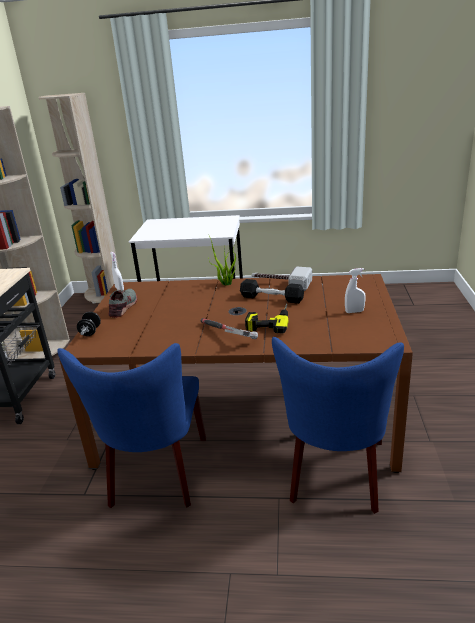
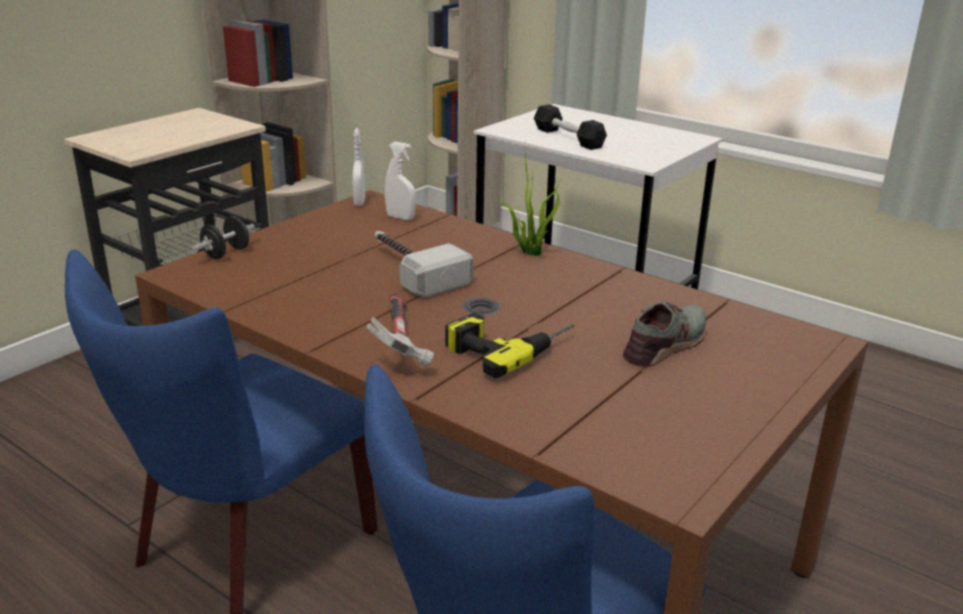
camera: 30 degrees right, 0 degrees up
grey shoe [109,289,137,318] -> grey shoe moved to [623,300,707,367]
black dumbbell [240,279,304,304] -> black dumbbell moved to [534,104,607,150]
hammer [252,266,312,291] -> hammer moved to [374,231,473,298]
white spray bottle [345,268,365,313] -> white spray bottle moved to [385,142,416,220]

